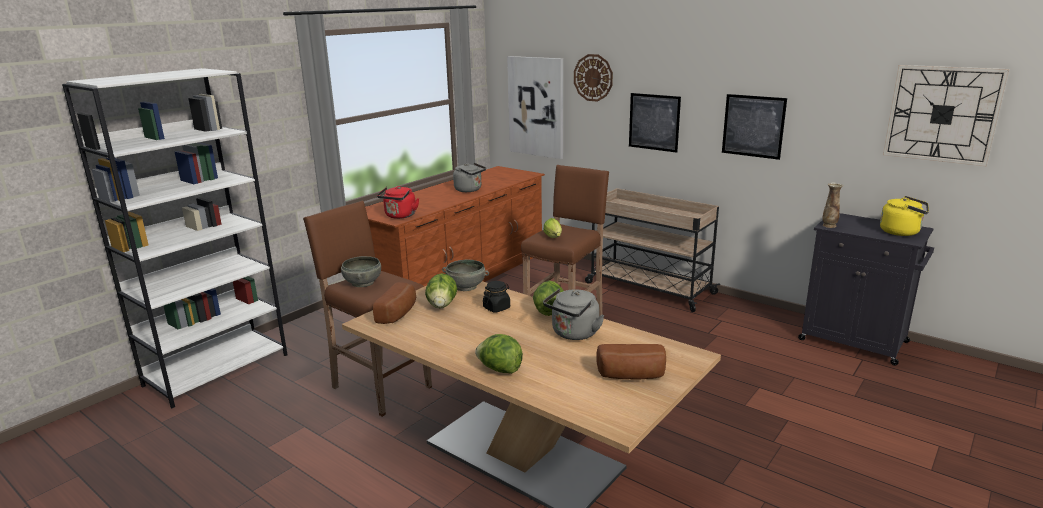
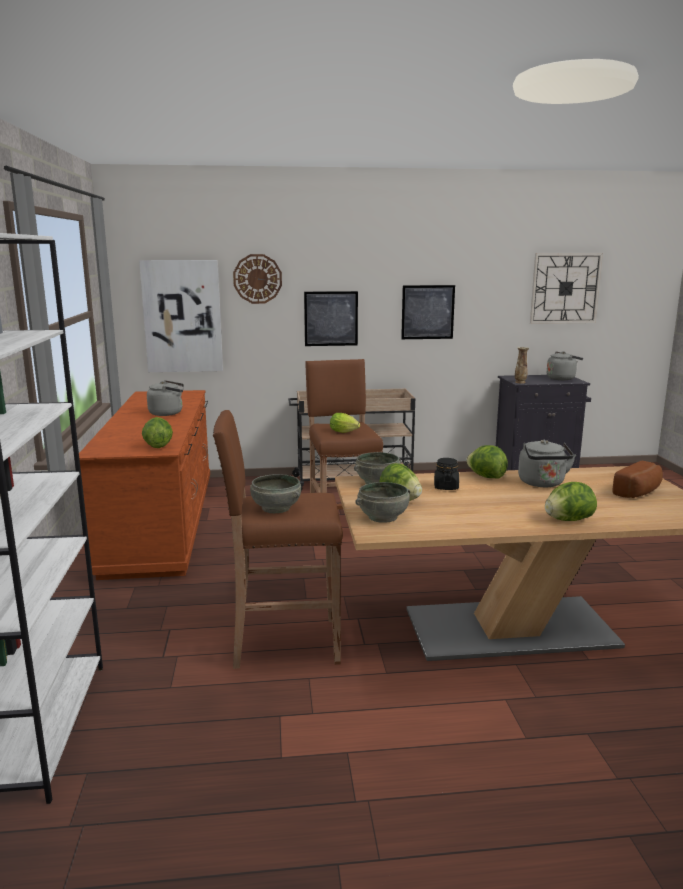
camera: 45 degrees left, 5 degrees down
bread [373,282,416,324] -> grey bowl [356,482,410,523]
red kettle [377,186,419,219] -> lettuce [142,417,173,448]
yellow kettle [880,196,929,236] -> grey kettle [547,351,583,380]

